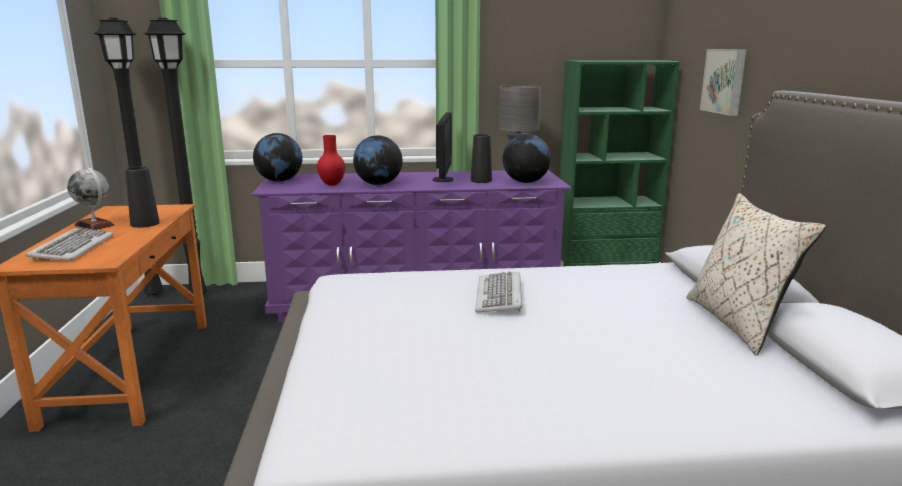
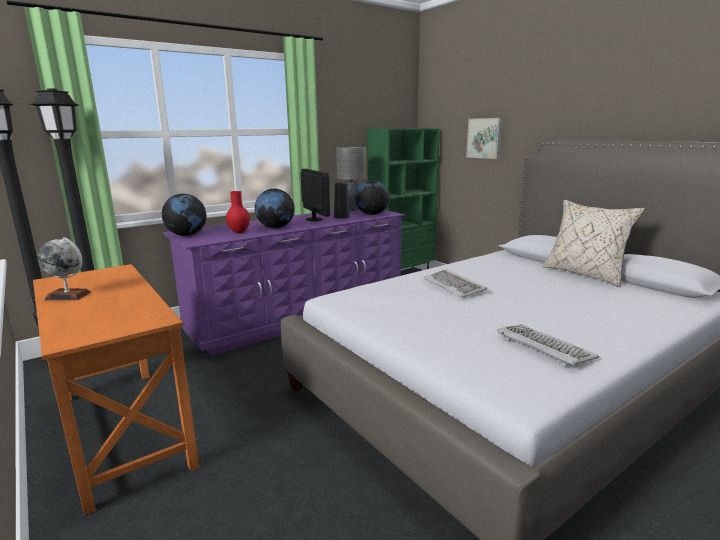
camera: 30 degrees left, 0 degrees up
keyboard [26,228,114,261] -> keyboard moved to [497,324,599,367]
black vase [125,166,160,228] -> none

